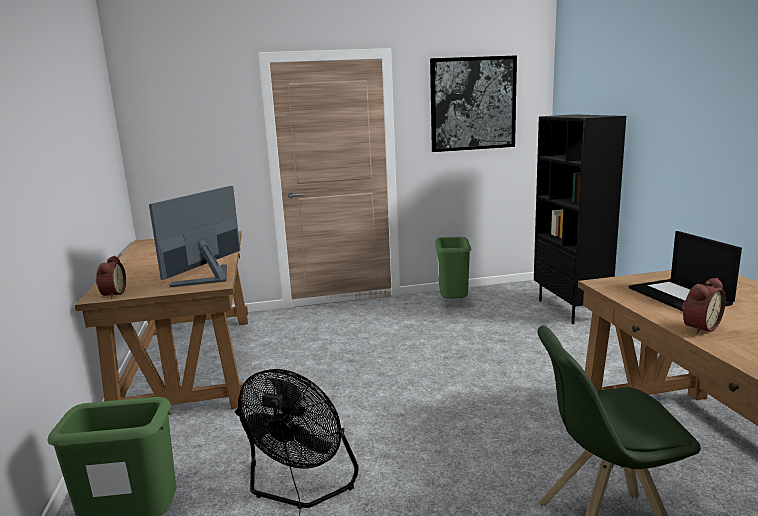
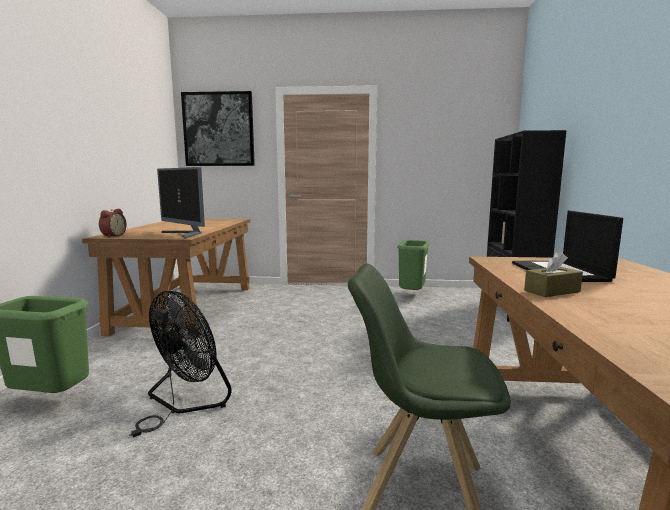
camera: 15 degrees right, 5 degrees down
monitor [149,186,240,287] -> monitor turned 90 degrees counterclockwise [157,167,205,239]
picture [430,55,517,152] -> picture moved to [181,91,255,166]
alarm clock [682,278,726,334] -> brown tissue box [524,251,583,297]

